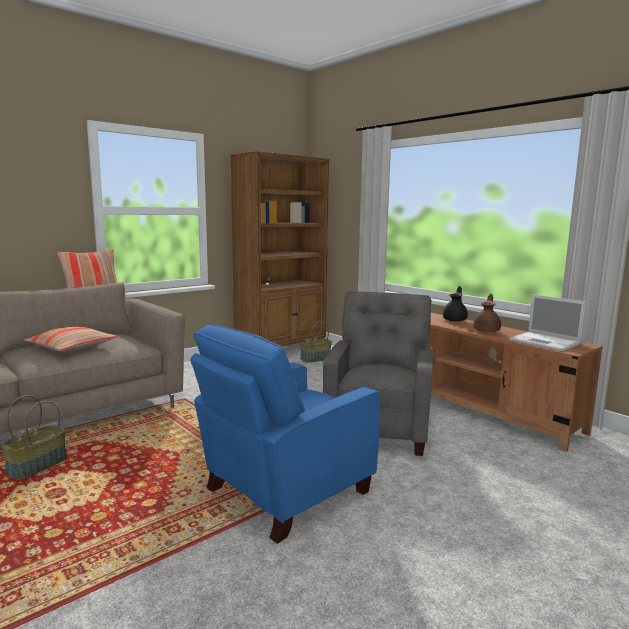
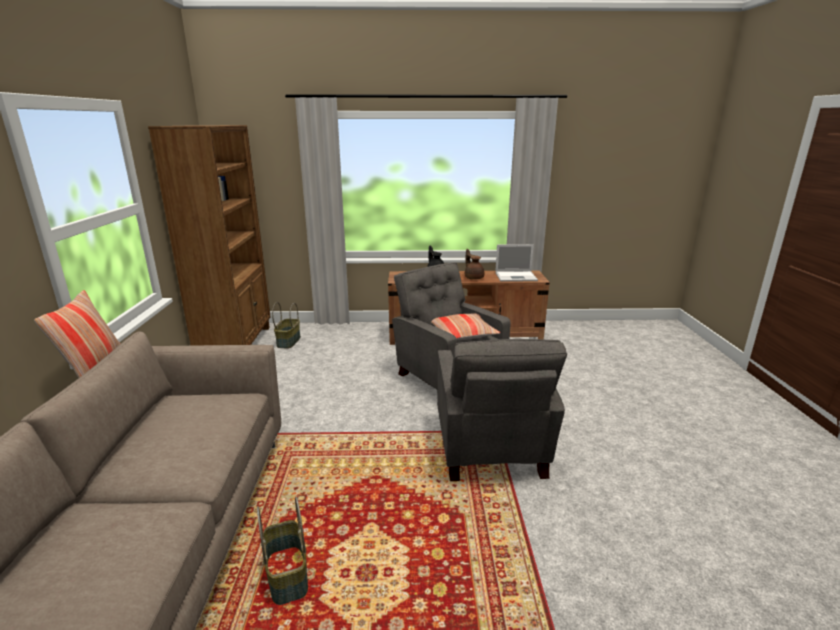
camera: 50 degrees left, 10 degrees up
pillow [24,327,118,352] -> pillow moved to [431,313,500,340]
blue armchair [190,324,380,544] -> grey armchair [437,338,567,481]

